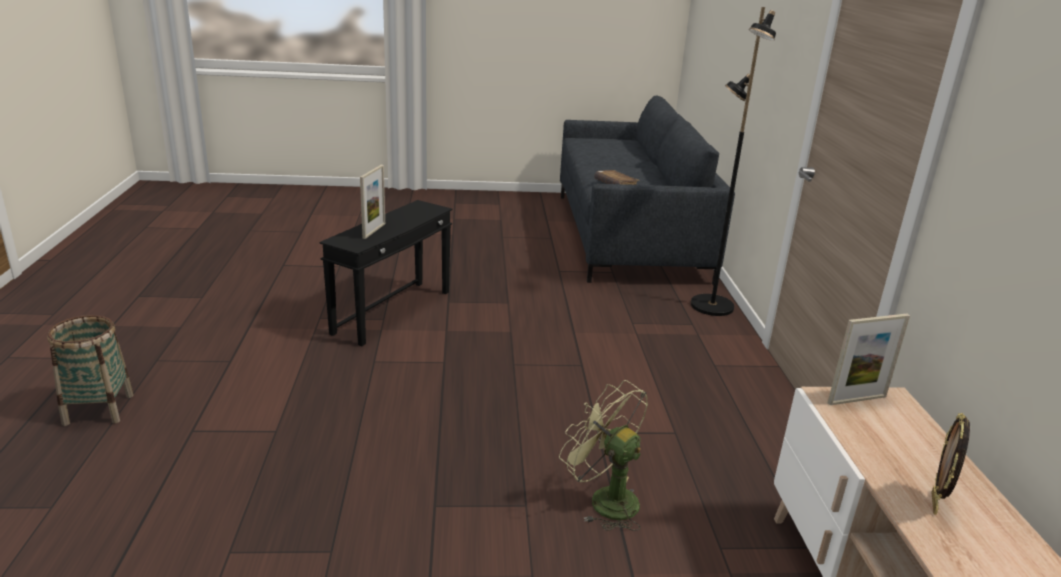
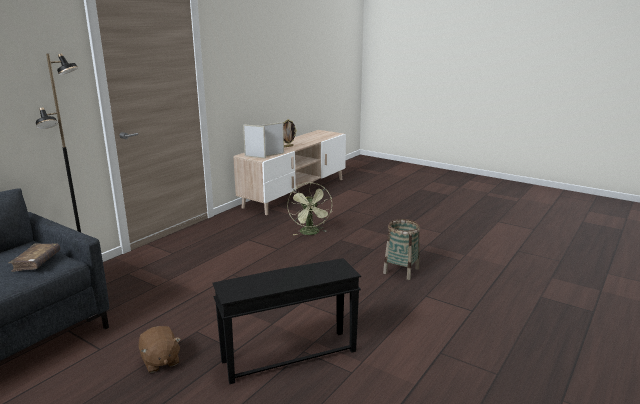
camera: 140 degrees left, 5 degrees down
basket [47,315,134,426] -> basket moved to [383,219,420,280]
picture frame [360,165,385,239] -> picture frame moved to [263,122,284,156]
none -> brown plush toy [138,326,181,373]

